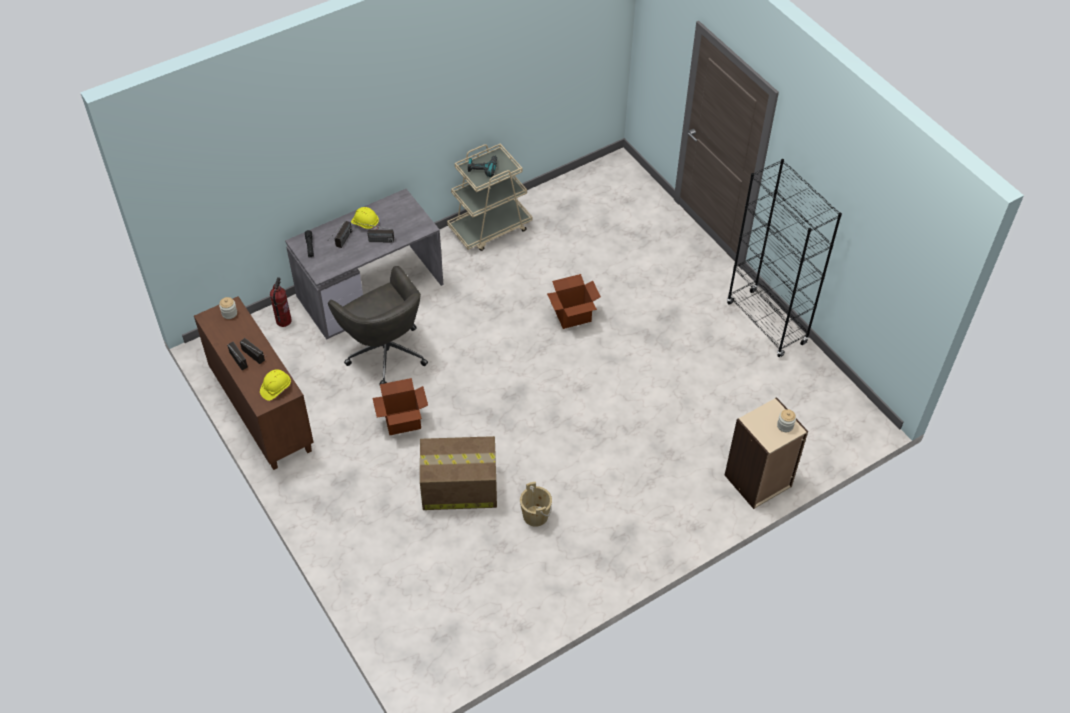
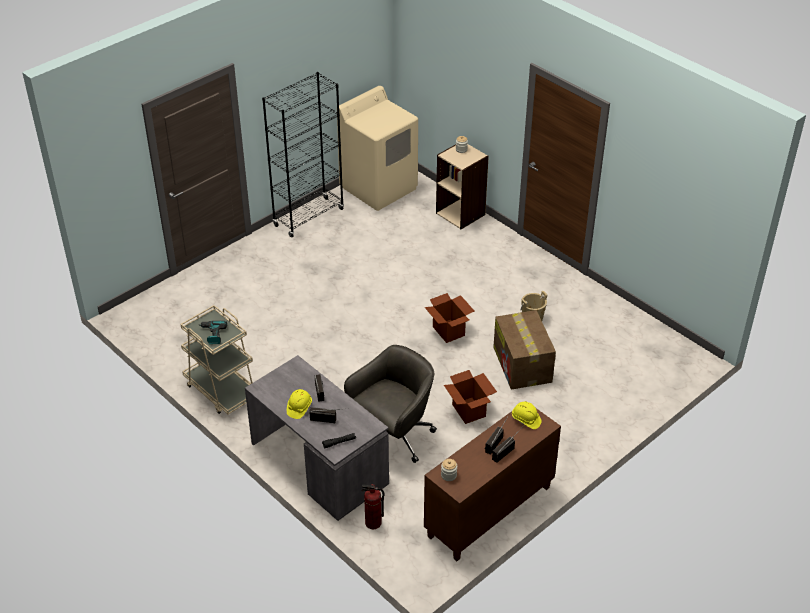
camera: 100 degrees left, 10 degrees down
cardboard box [547,274,601,329] -> cardboard box moved to [424,293,474,343]
none -> beige washing machine [337,86,418,211]

